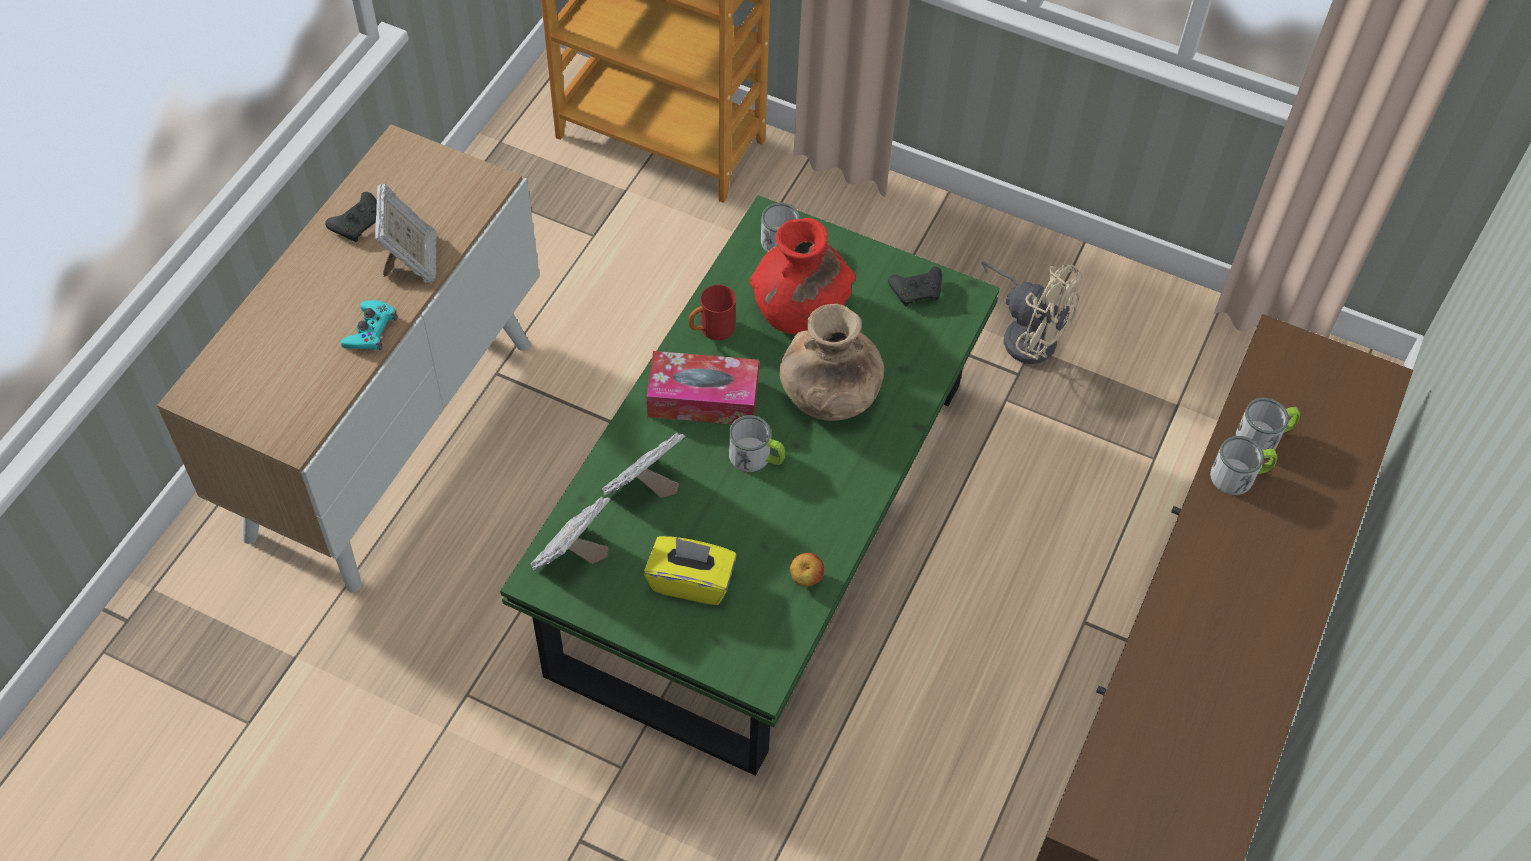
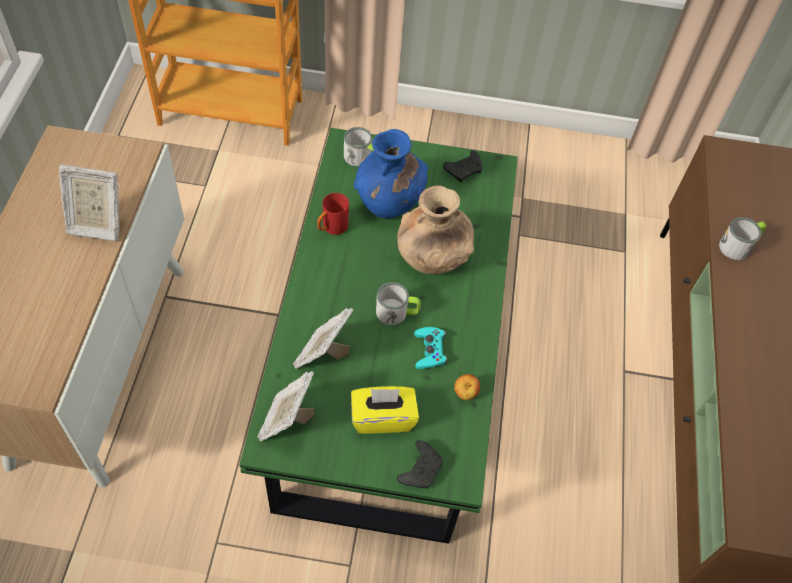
camera: 20 degrees left, 0 degrees up
black game controller [325,192,377,242] -> black game controller moved to [397,440,443,488]
turquoise game controller [341,300,397,350] -> turquoise game controller moved to [414,327,448,369]
picture frame [375,184,437,284] -> picture frame turned 120 degrees clockwise [58,165,119,241]
tissue box [646,351,759,424] -> none
red vase [750,218,855,334] -> blue vase [354,129,428,218]
beige fan [981,261,1084,364] -> none
mug [1236,398,1300,450] -> none

